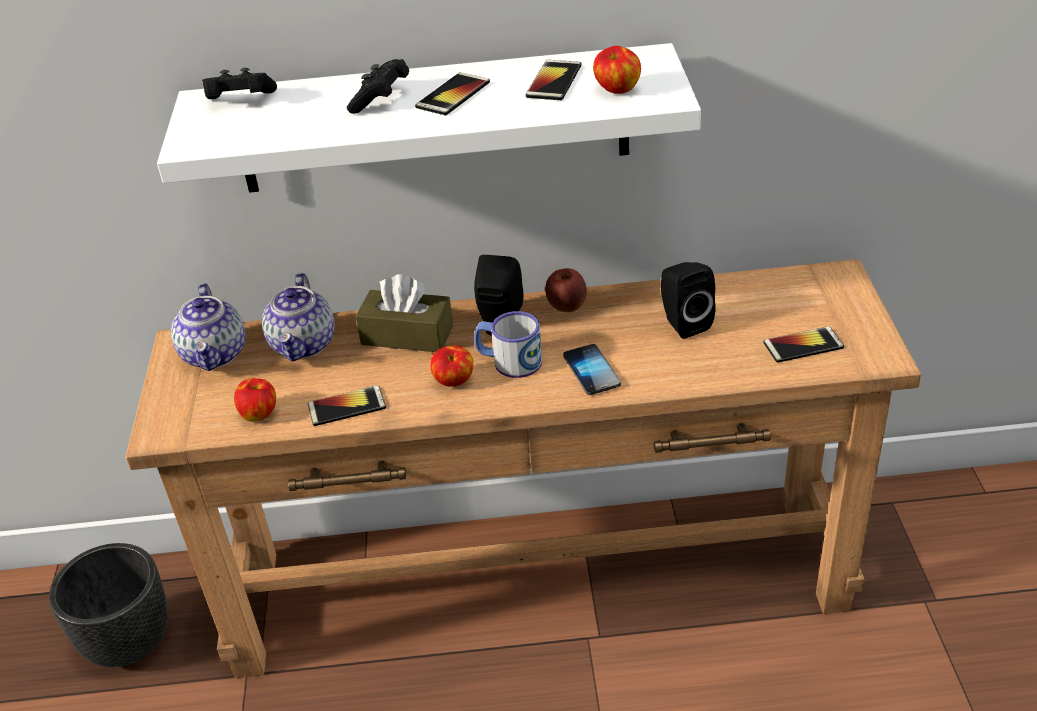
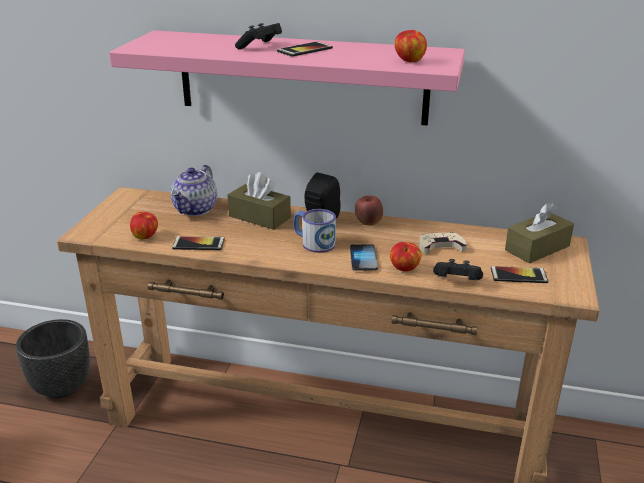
camera: 15 degrees right, 10 degrees down
white shelf [157,43,701,193] -> pink shelf [109,30,465,126]
teapot [171,283,245,371] -> none
black game controller [202,68,277,99] -> black game controller moved to [433,259,483,280]
apple [430,346,473,387] -> apple moved to [390,242,421,271]
phone [526,60,581,100] -> none
black speaker [661,262,716,339] -> beige game controller [419,232,467,254]
none -> brown tissue box [505,202,574,264]

